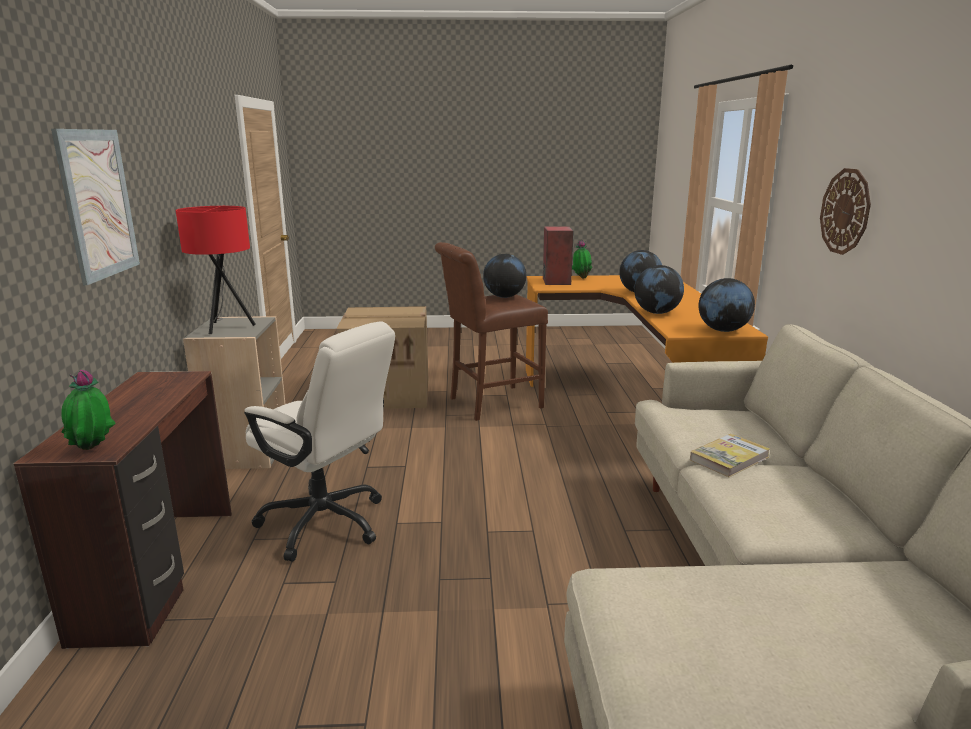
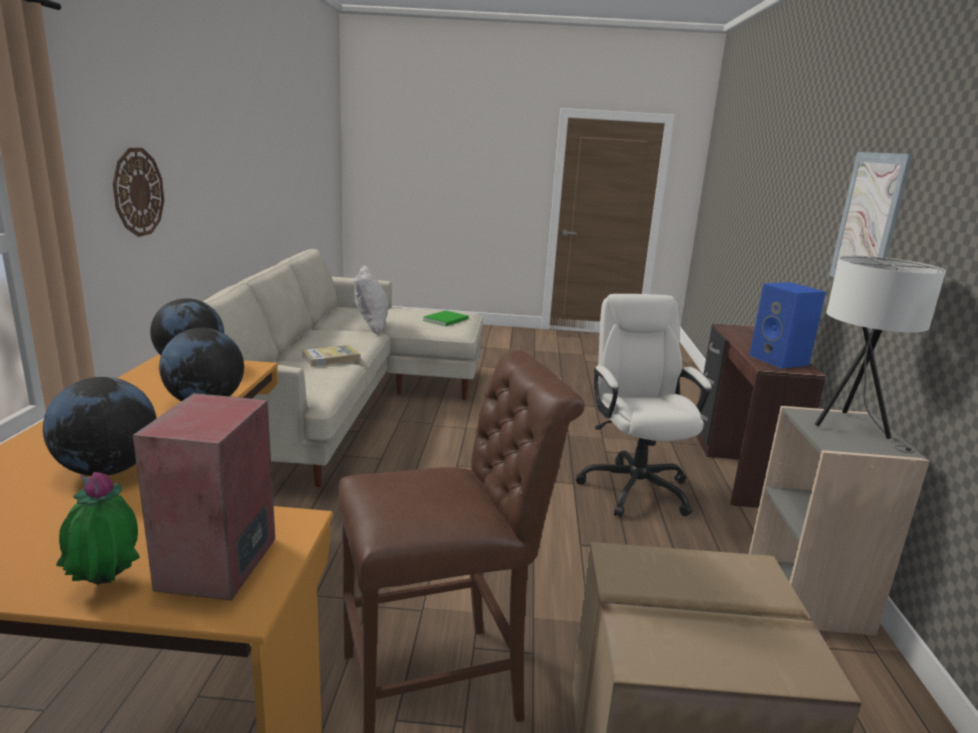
camera: 175 degrees left, 0 degrees up
potted plant [61,370,116,450] -> none
red table lamp [176,206,256,334] -> white table lamp [815,256,946,453]
white office chair [244,322,395,562] -> white office chair turned 45 degrees clockwise [576,294,712,517]
globe [483,254,526,298] -> none
none -> white pillow [354,265,388,335]
none -> green book [423,310,469,326]
none -> blue speaker [750,282,826,369]

